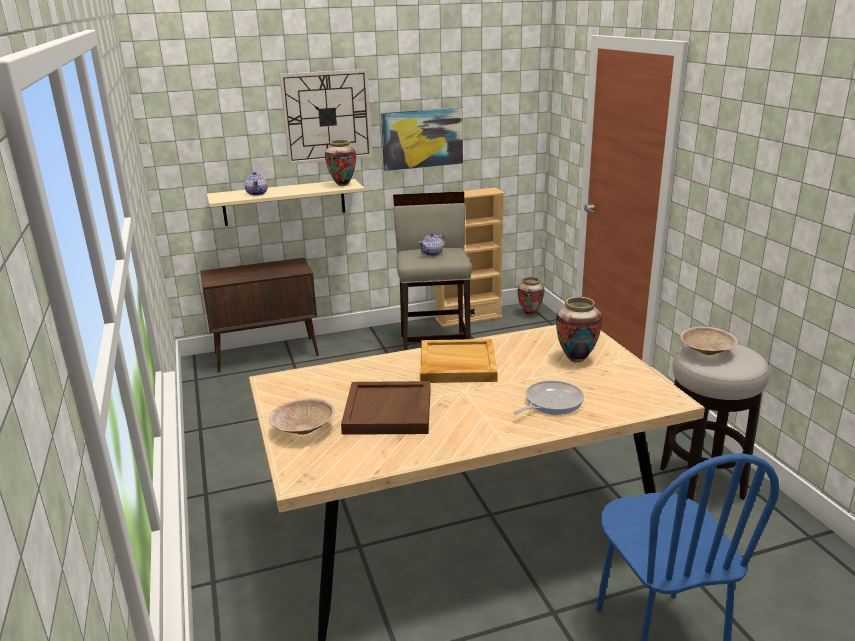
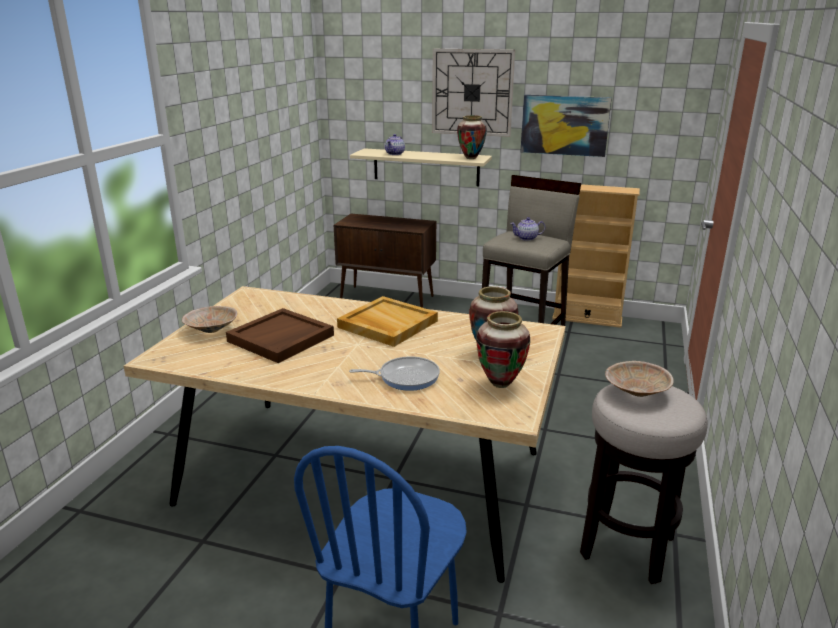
camera: 35 degrees right, 0 degrees up
vase [517,277,544,316] -> vase moved to [476,311,530,388]

